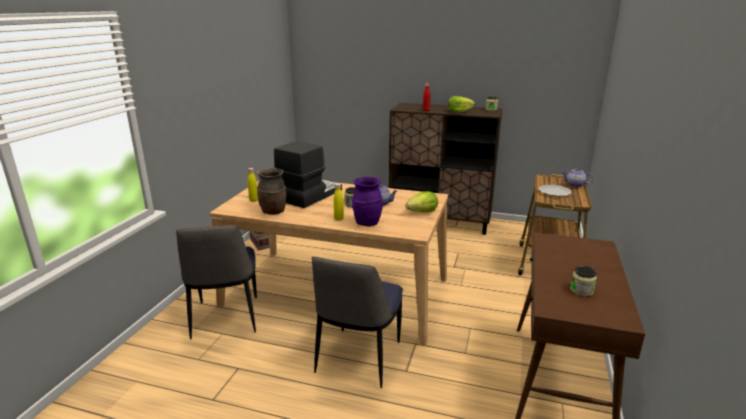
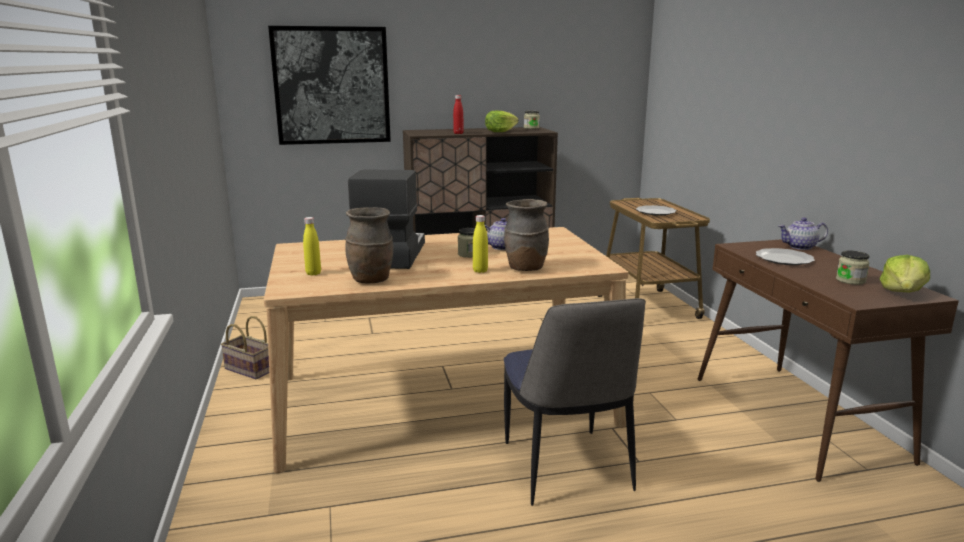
camera: 30 degrees left, 5 degrees down
chair [176,225,257,340] -> none
purple vase [352,177,383,226] -> brown vase [504,199,549,271]
lettuce [405,191,438,213] -> lettuce moved to [879,255,930,293]
teapot [561,168,593,187] -> teapot moved to [779,217,828,250]
none -> picture [268,26,391,145]
none -> plate [756,248,815,265]

